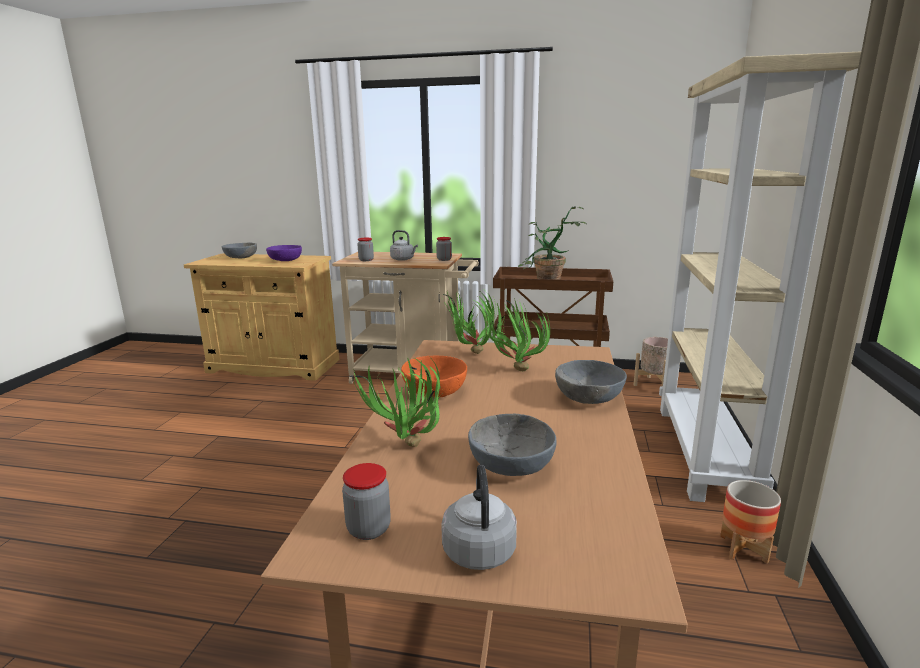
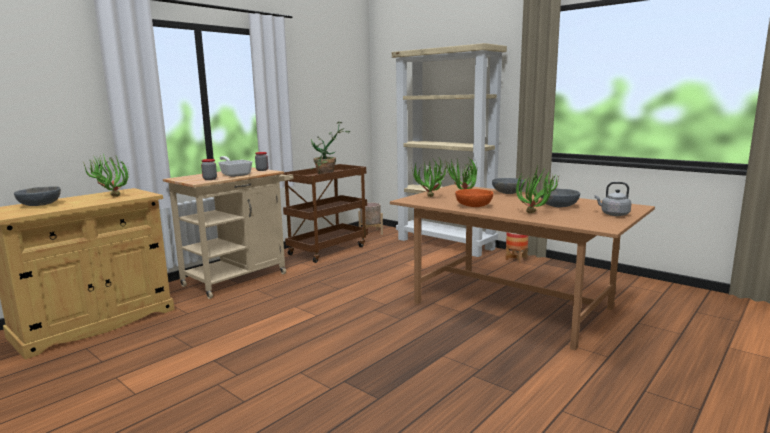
camera: 60 degrees left, 5 degrees down
purple bowl [266,245,302,261] -> potted plant [83,154,129,197]
jar [342,463,391,540] -> none
grey kettle [390,230,418,261] -> frying pan [218,156,252,177]

